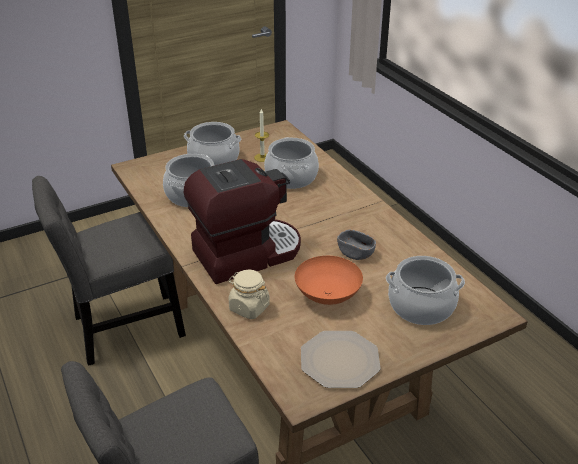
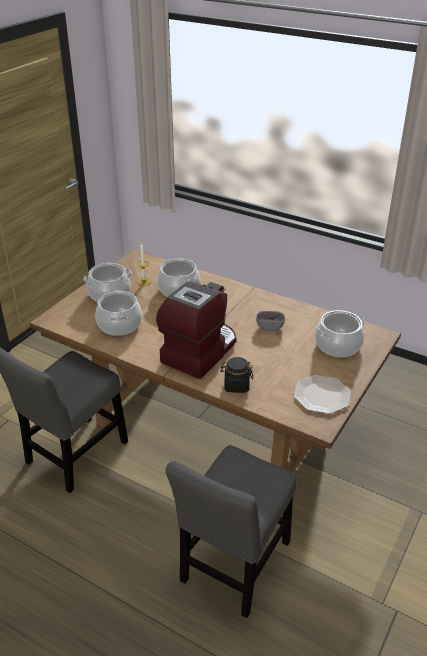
camera: 30 degrees left, 0 degrees up
beige jar [228,270,270,319] -> black jar [221,357,253,393]
orange bowl [295,256,363,305] -> none

